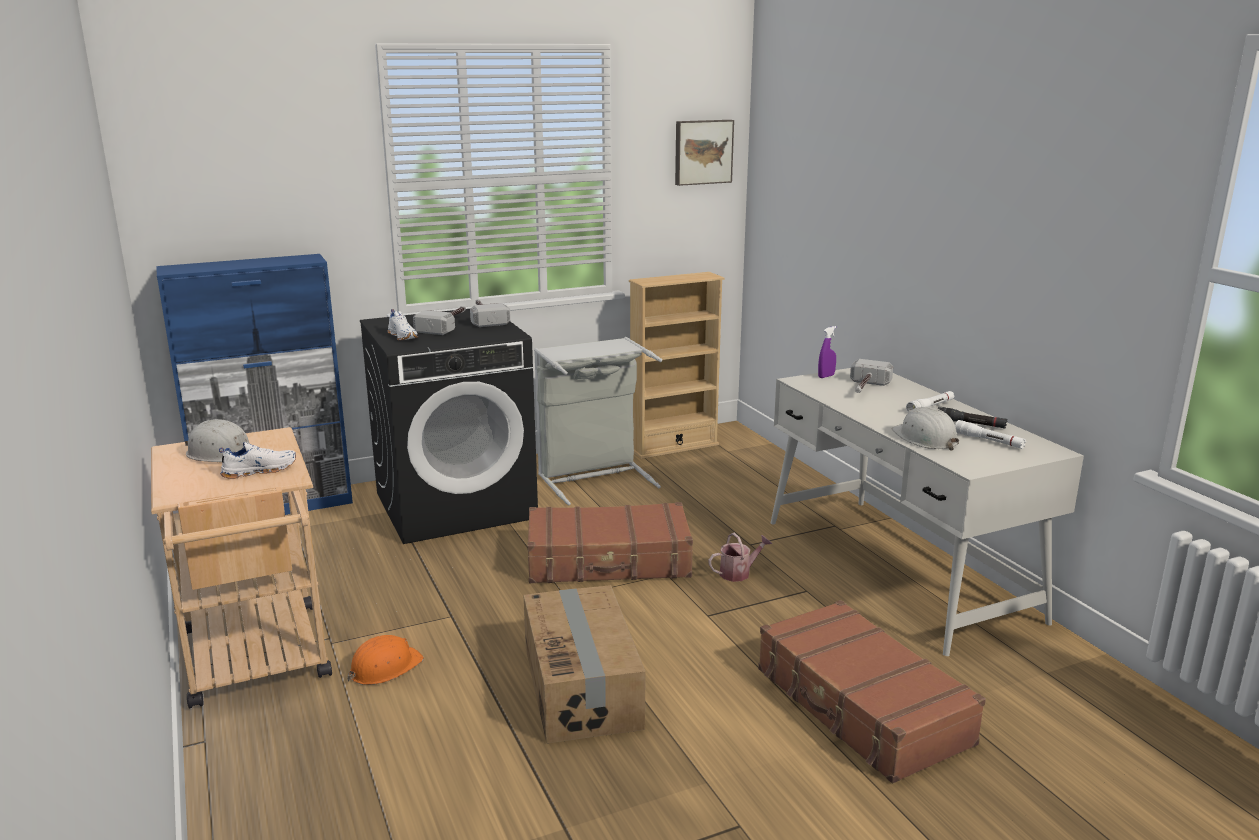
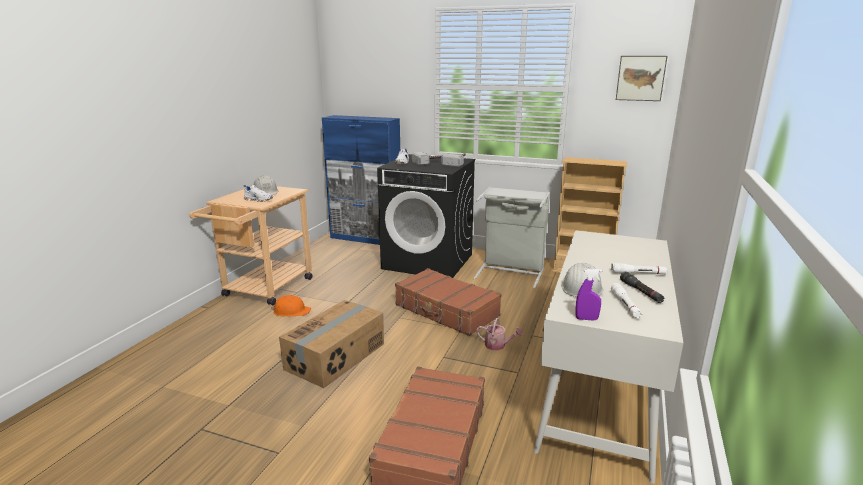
camera: 45 degrees right, 0 degrees up
purple spray bottle [818,326,836,378] -> purple spray bottle moved to [575,269,602,320]
hammer [850,359,893,393] -> none

